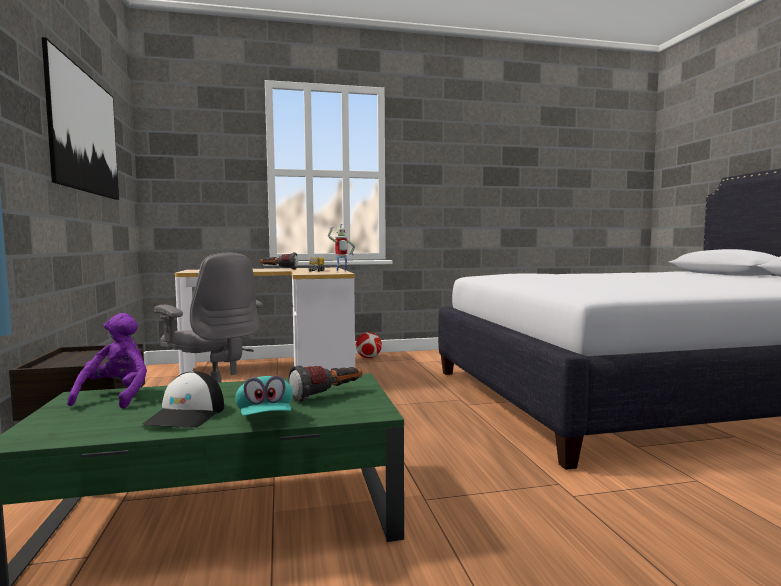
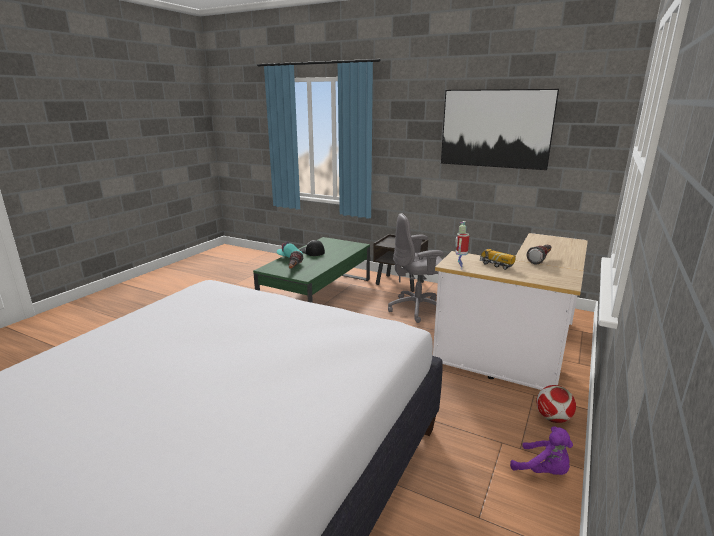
camera: 130 degrees right, 15 degrees up
purple plush toy [67,313,147,409] -> purple plush toy moved to [510,426,573,475]

